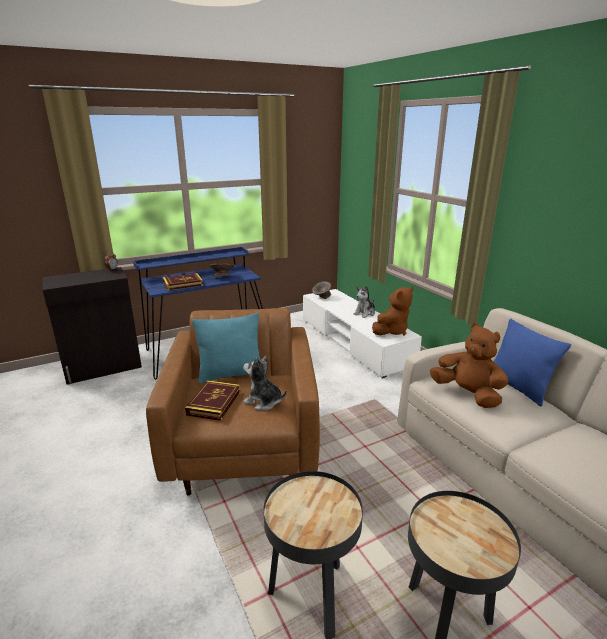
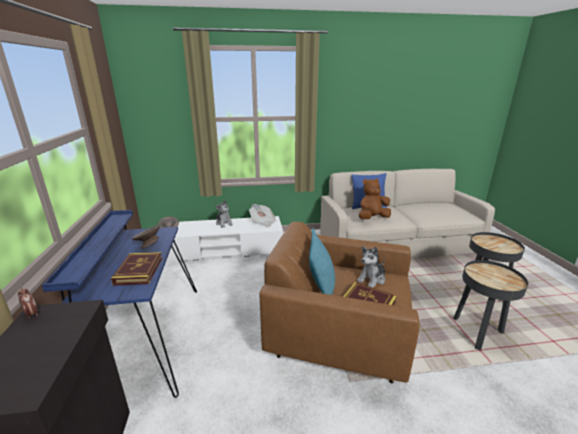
camera: 70 degrees left, 0 degrees up
brown plush toy [372,287,413,336] -> newspaper [249,204,276,227]

